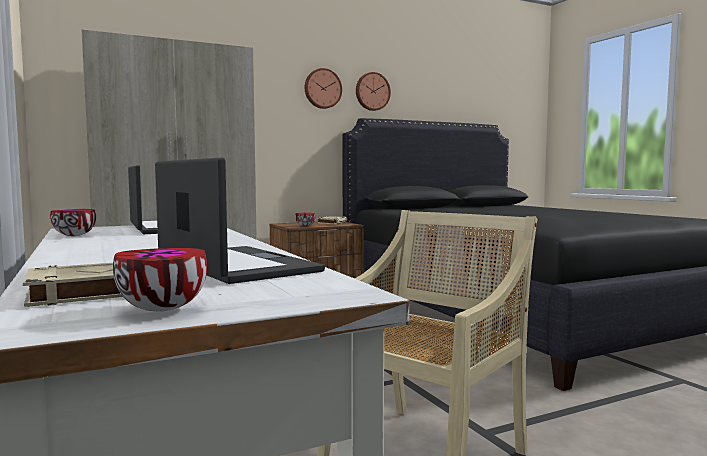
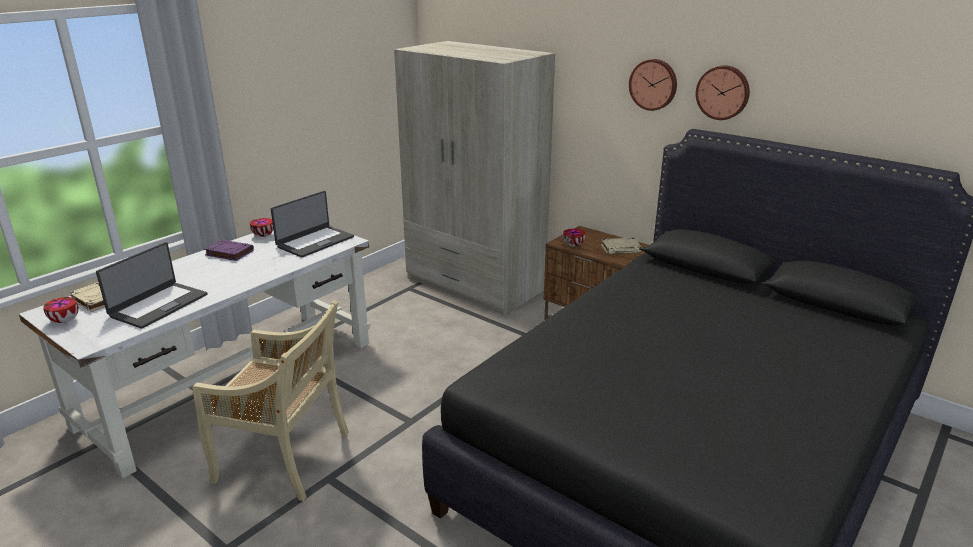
camera: 65 degrees right, 20 degrees up
none -> purple book [204,240,254,261]

